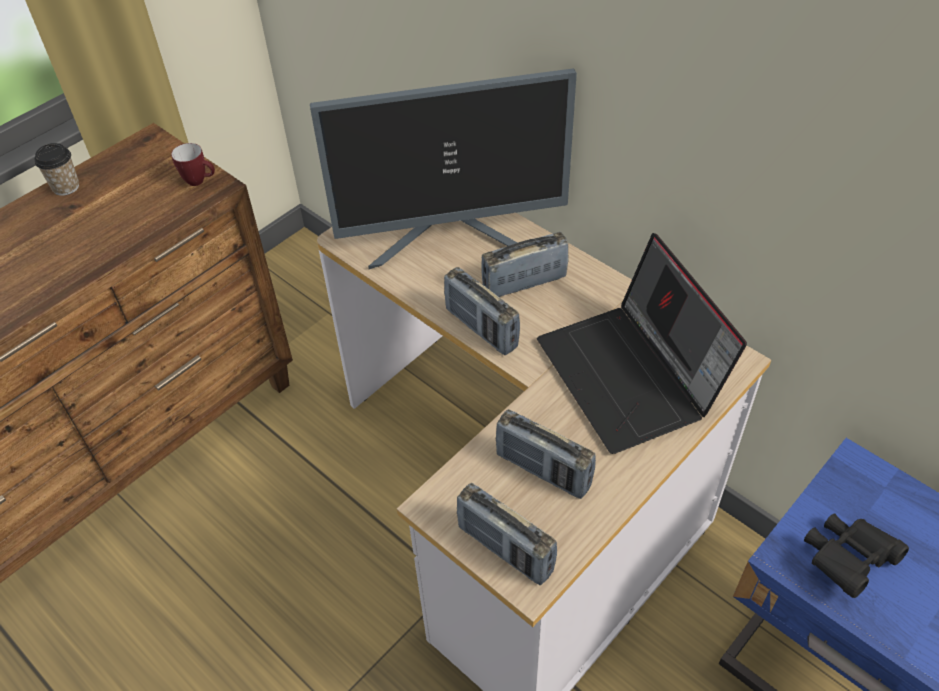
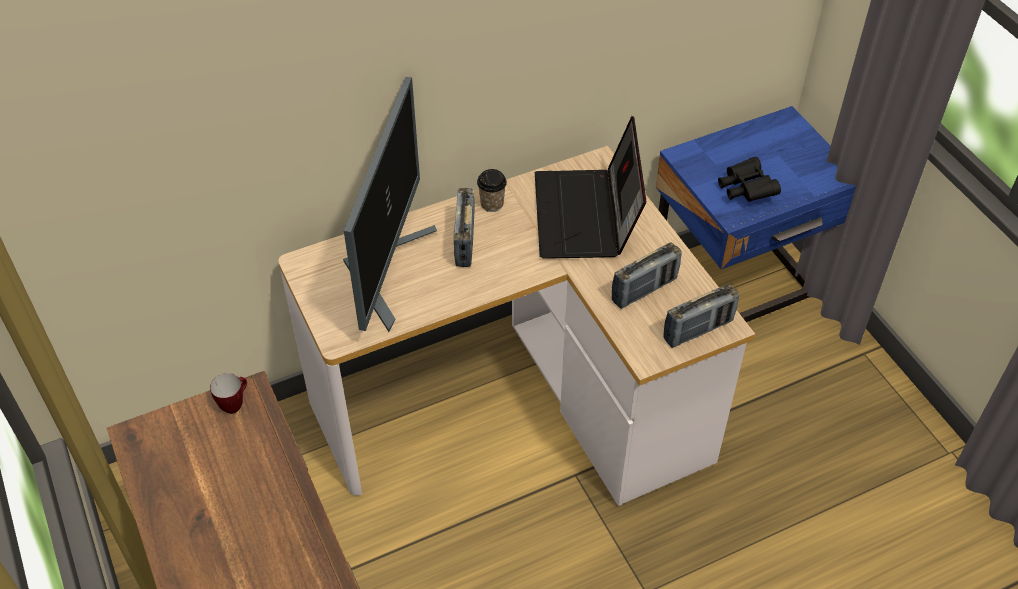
camera: 70 degrees left, 0 degrees up
cup [35,143,79,196] -> cup moved to [477,169,507,212]
radio [444,267,520,355] -> none
laptop [537,233,747,454] -> laptop turned 90 degrees clockwise [535,116,646,259]

